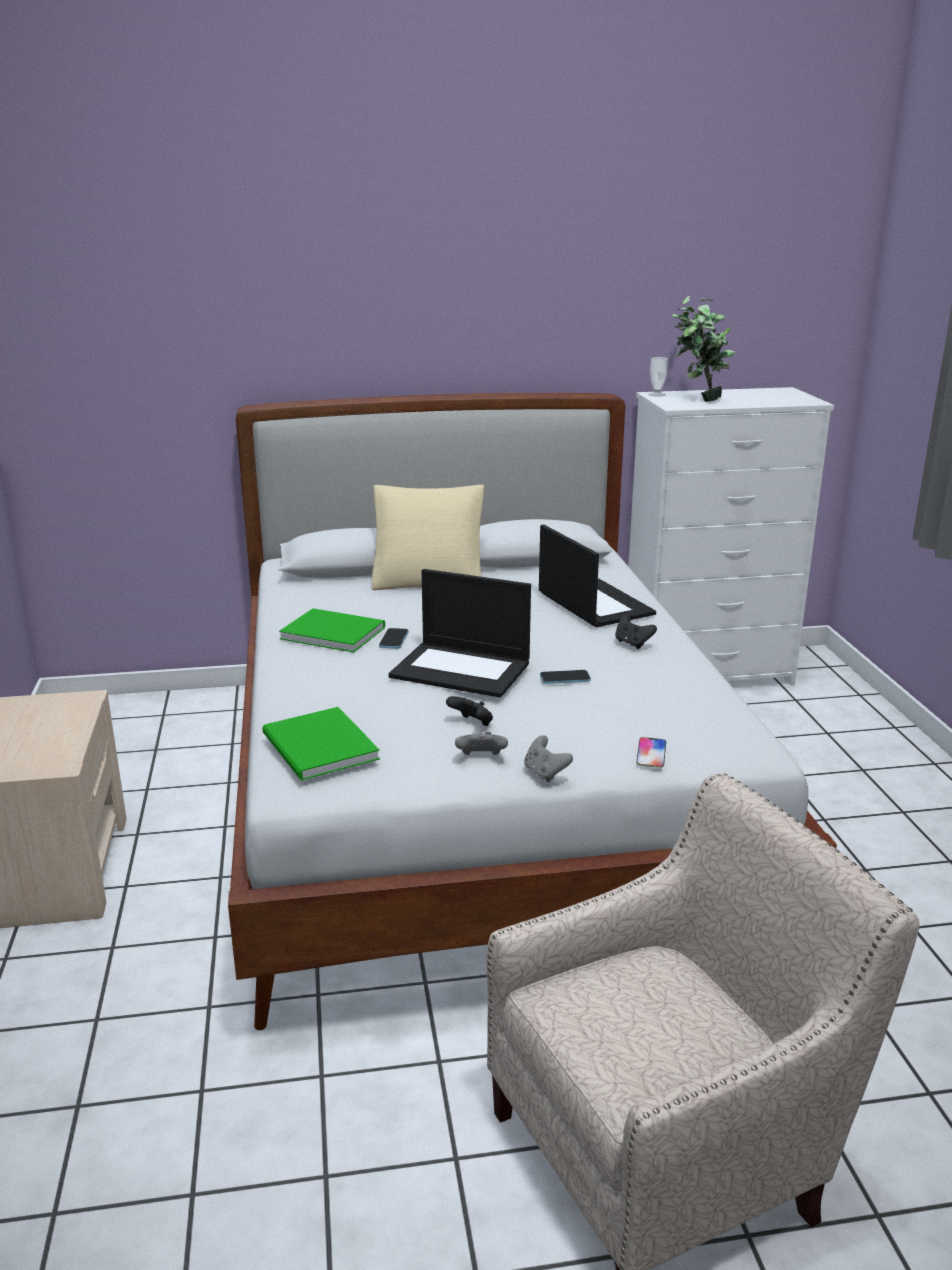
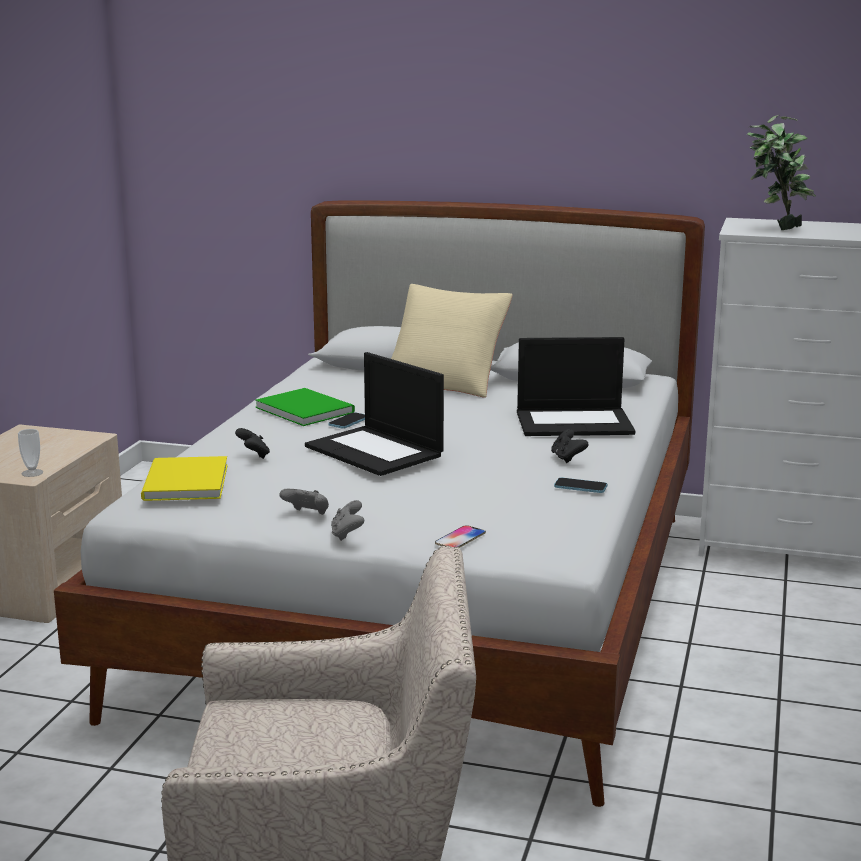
camera: 25 degrees right, 5 degrees down
green book [262,707,380,780] -> yellow book [141,456,228,501]
black game controller [446,696,493,726] -> black game controller moved to [235,428,270,459]
laptop [539,524,656,627] -> laptop turned 90 degrees clockwise [517,337,635,436]
phone [540,670,591,684] -> phone moved to [554,478,607,493]
cup [648,357,668,397] -> cup moved to [18,429,43,477]

